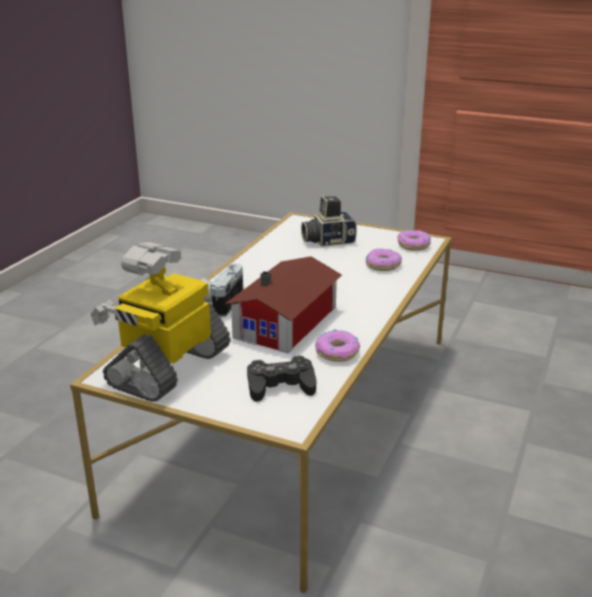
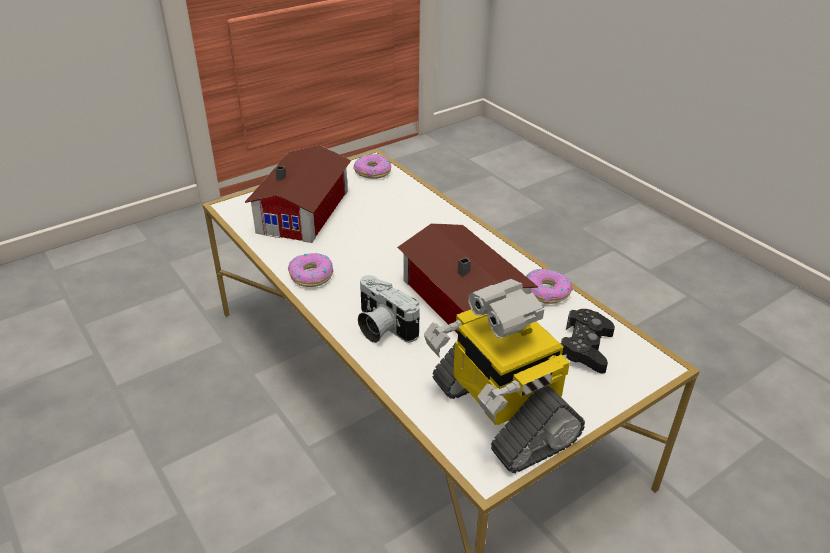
camera: 60 degrees left, 10 degrees up
camera [301,195,357,247] -> toy house [245,145,351,243]
donut [366,249,402,271] -> donut moved to [288,253,333,287]

